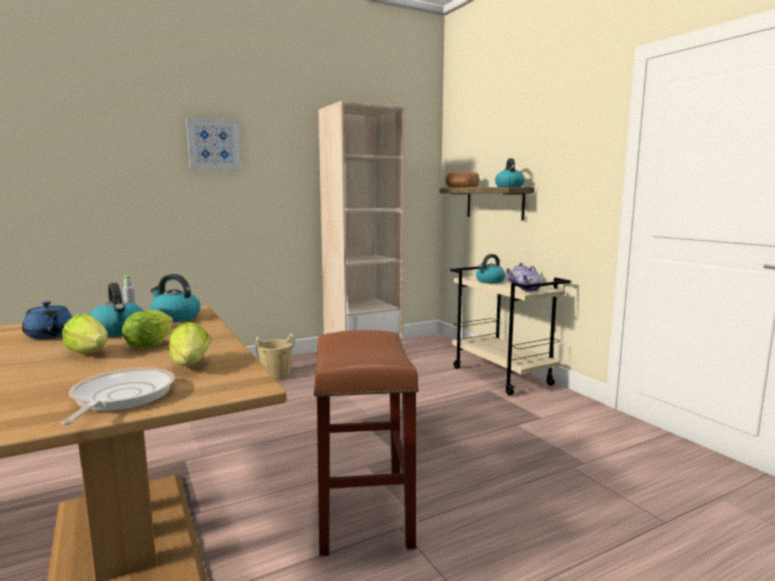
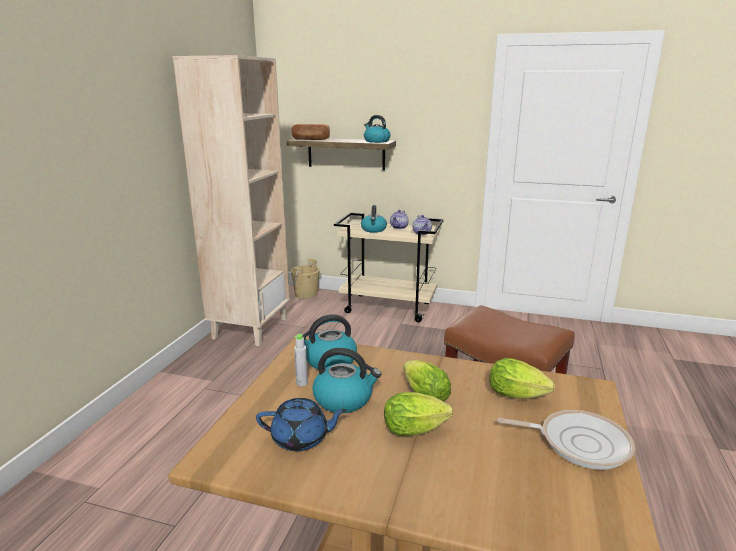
camera: 45 degrees left, 10 degrees up
frying pan [61,368,175,425] -> frying pan turned 150 degrees clockwise [497,410,636,470]
picture [186,117,241,170] -> none
beige bucket [255,334,295,380] -> beige bucket moved to [291,259,320,299]

